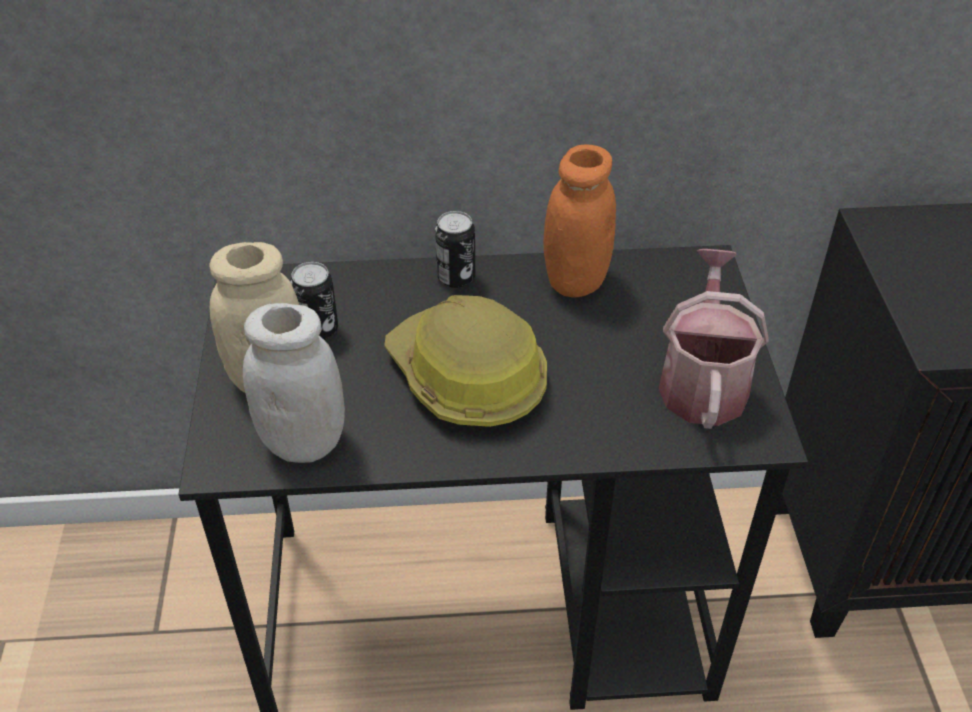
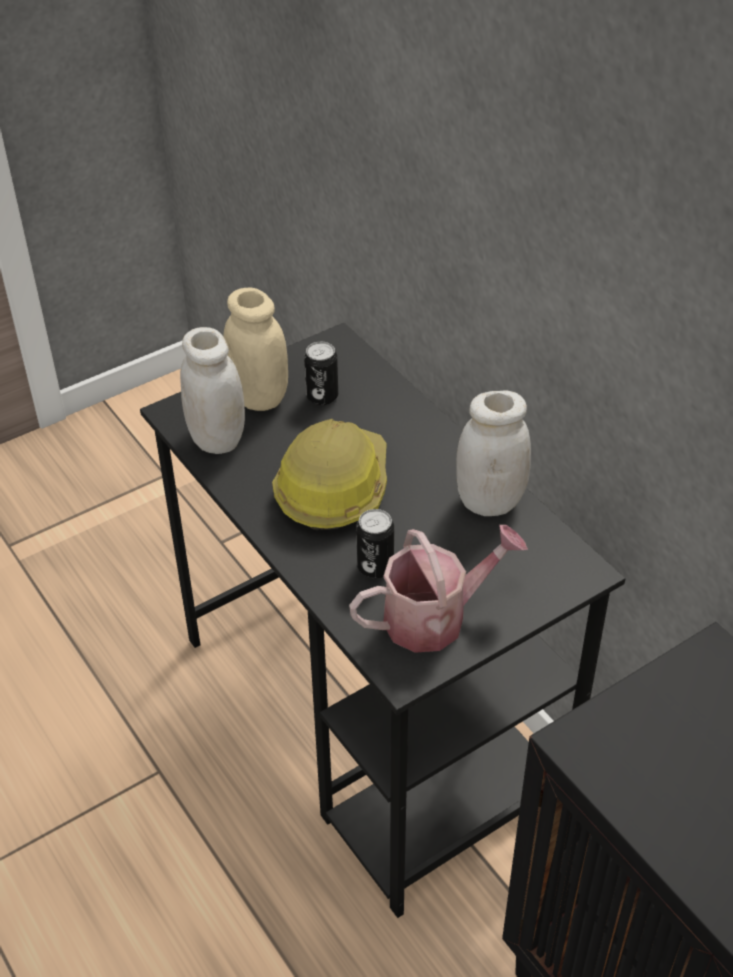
camera: 60 degrees right, 0 degrees up
can [435,211,475,288] -> can moved to [356,509,394,578]
orange jar [543,145,616,298] -> white jar [456,390,531,516]

